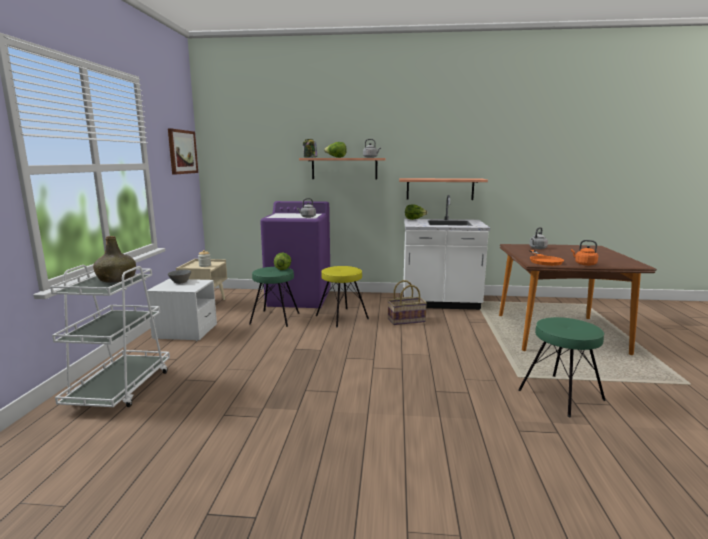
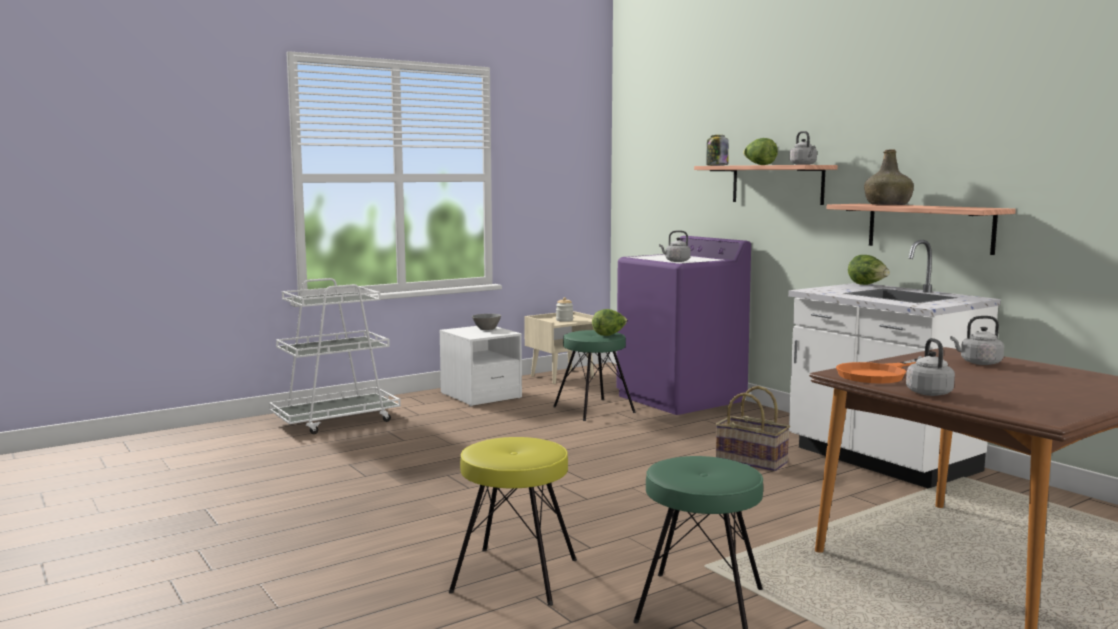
camera: 50 degrees right, 5 degrees down
green bottle [93,236,136,283] -> green bottle moved to [864,149,914,205]
picture [168,128,198,174] -> none
yellow stool [316,266,369,327] -> yellow stool moved to [449,437,577,606]
orange kettle [571,240,598,266] -> grey kettle [906,338,955,396]

